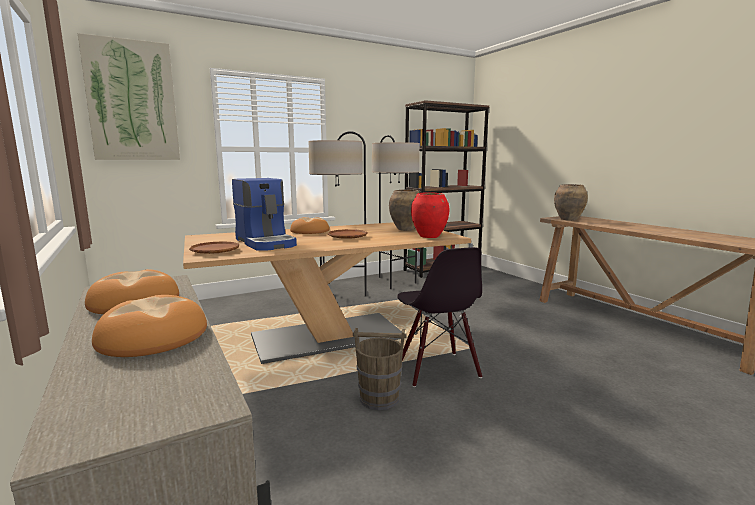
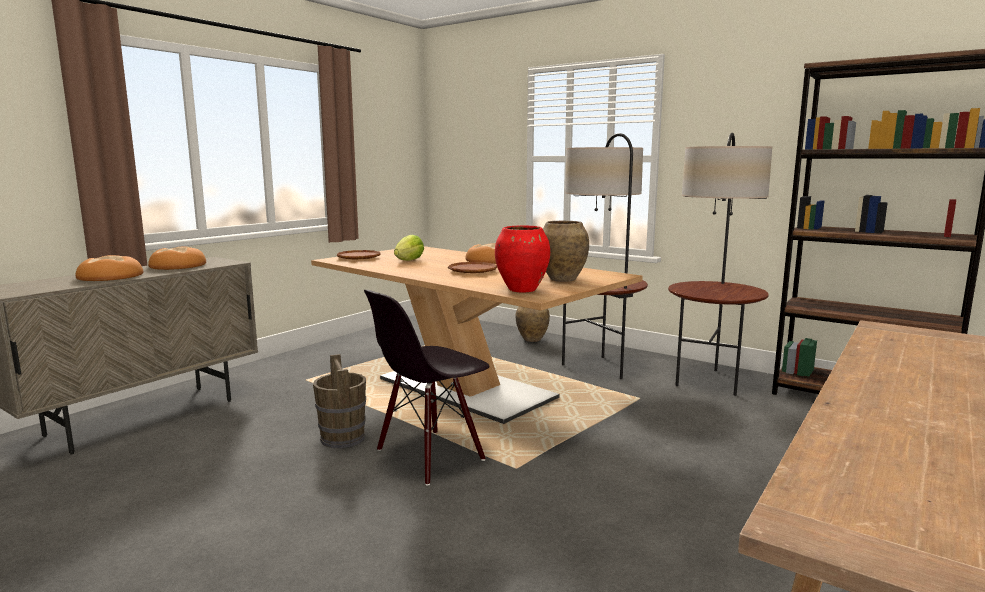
camera: 65 degrees right, 0 degrees up
picture [78,33,180,160] -> none
coffee machine [232,178,297,251] -> lettuce [394,235,424,261]
brown vase [554,184,588,221] -> brown vase moved to [516,306,550,342]

